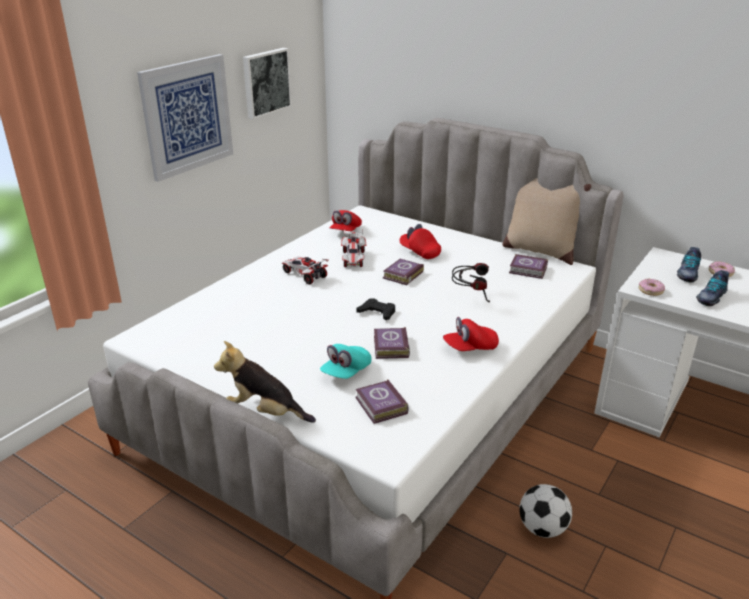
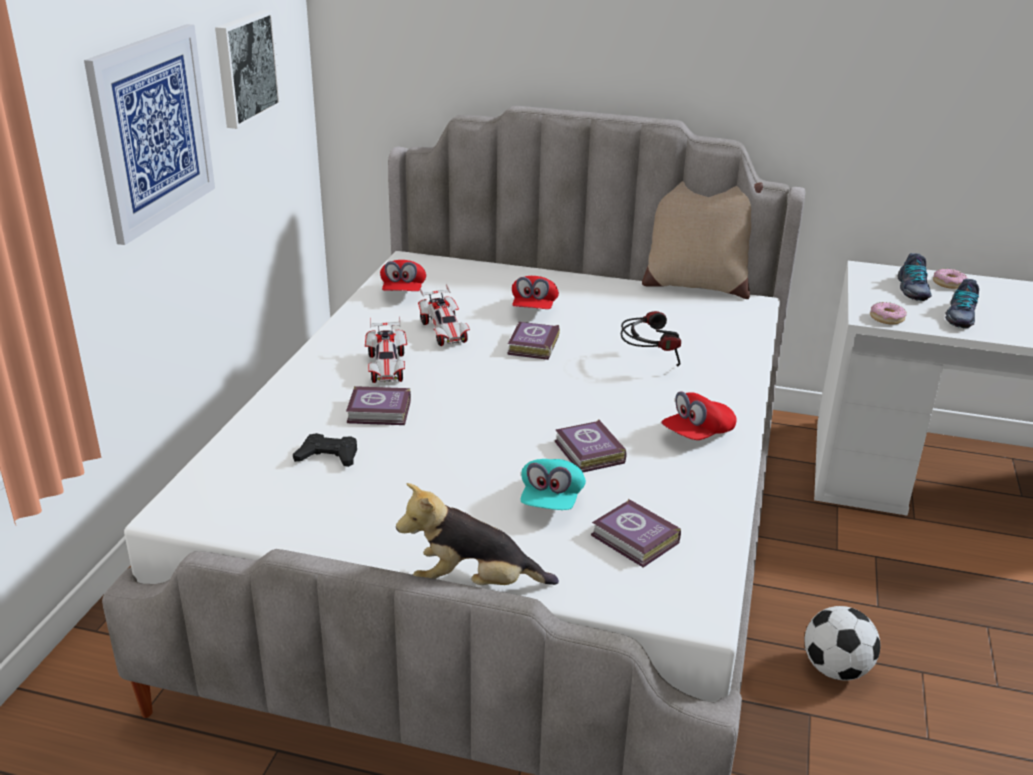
camera: 20 degrees left, 0 degrees up
toy car [282,257,328,285] -> toy car turned 120 degrees counterclockwise [365,317,407,383]
black game controller [356,298,395,320] -> black game controller moved to [293,433,357,467]
red cap [400,224,441,259] -> red cap turned 105 degrees counterclockwise [512,276,559,309]
book [509,254,548,279] -> book moved to [346,386,411,425]

